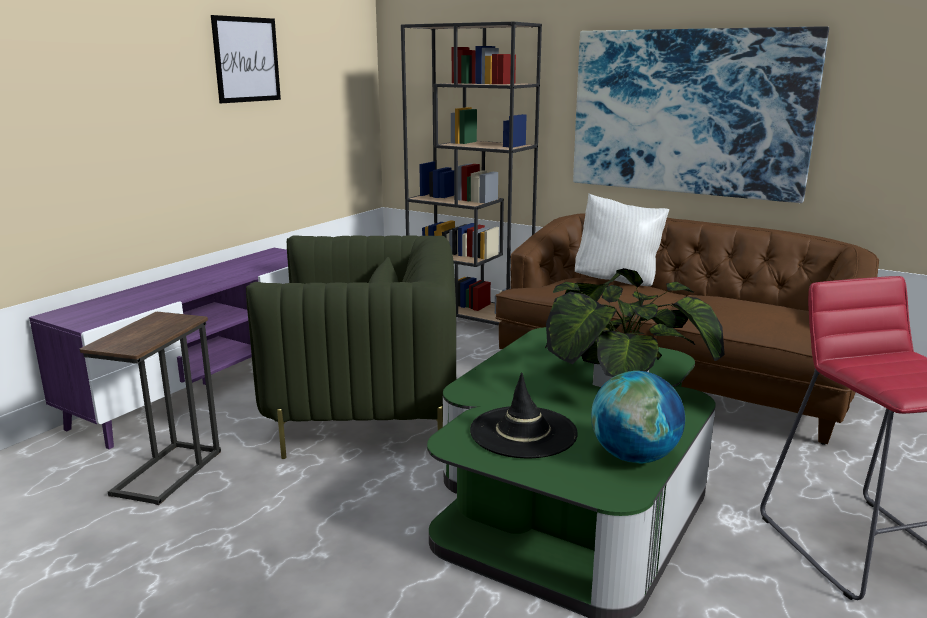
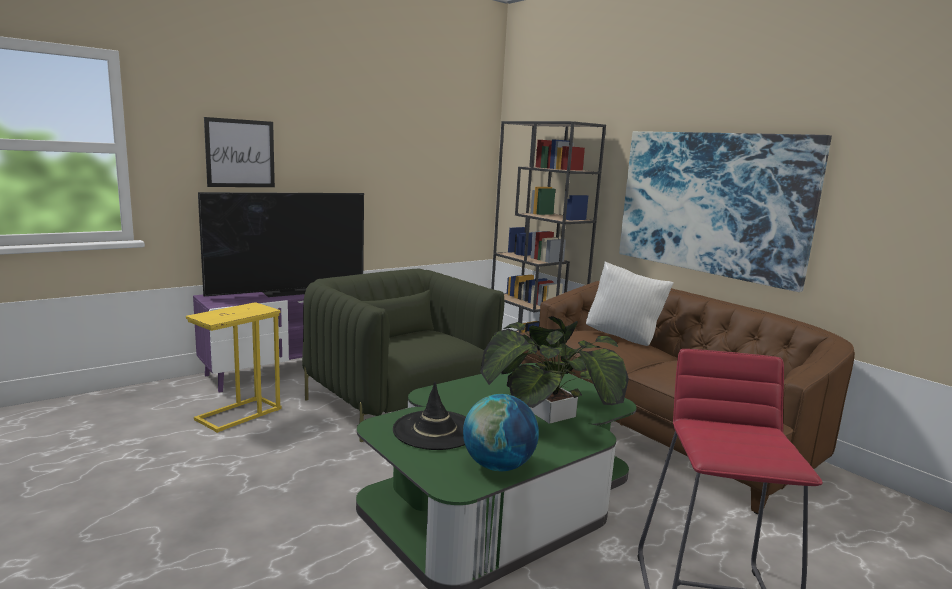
camera: 20 degrees right, 5 degrees down
brown side table [80,312,221,505] -> yellow side table [186,302,282,433]
picture [211,15,281,103] -> picture moved to [204,117,275,187]
green armchair [246,235,456,459] -> green armchair turned 150 degrees counterclockwise [302,269,504,442]
none -> television [198,192,364,297]

